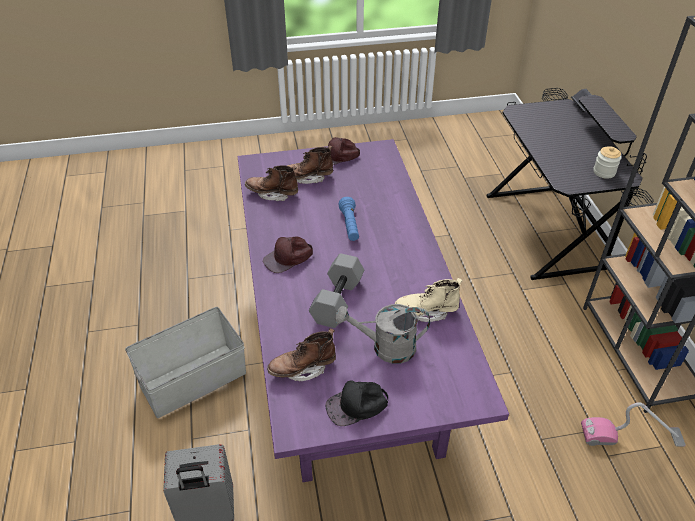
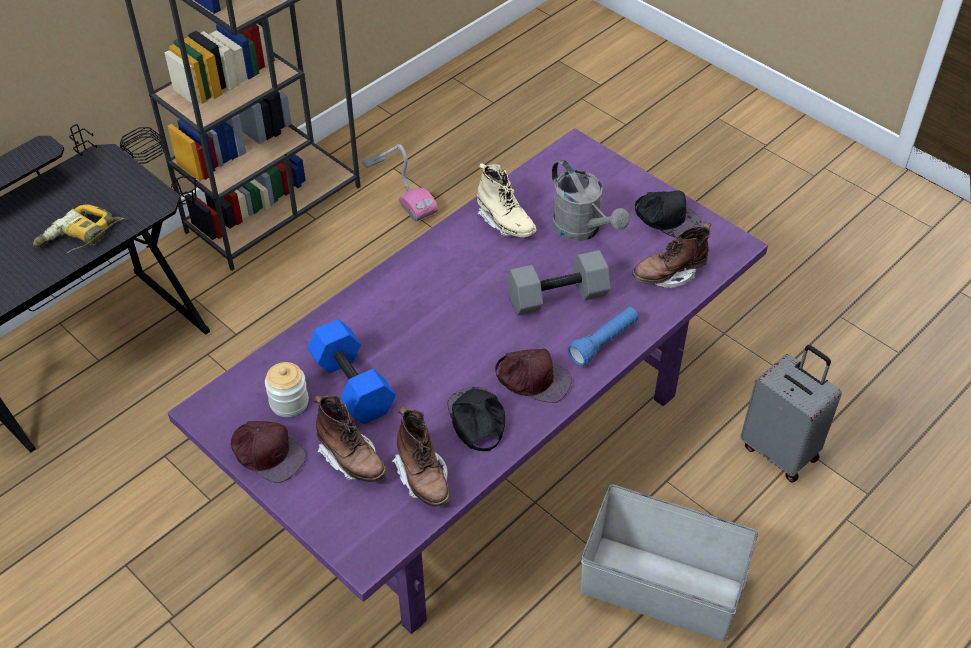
camera: 125 degrees left, 5 degrees up
brown boot [267,328,336,381] -> brown boot turned 120 degrees clockwise [632,222,711,288]
blue flashlight [338,197,359,241] -> blue flashlight moved to [568,307,639,366]
jar [593,146,621,179] -> jar moved to [265,362,309,417]
none -> power drill [33,204,126,253]
none -> blue dumbbell [307,319,396,424]
none -> black cap [448,387,505,451]

